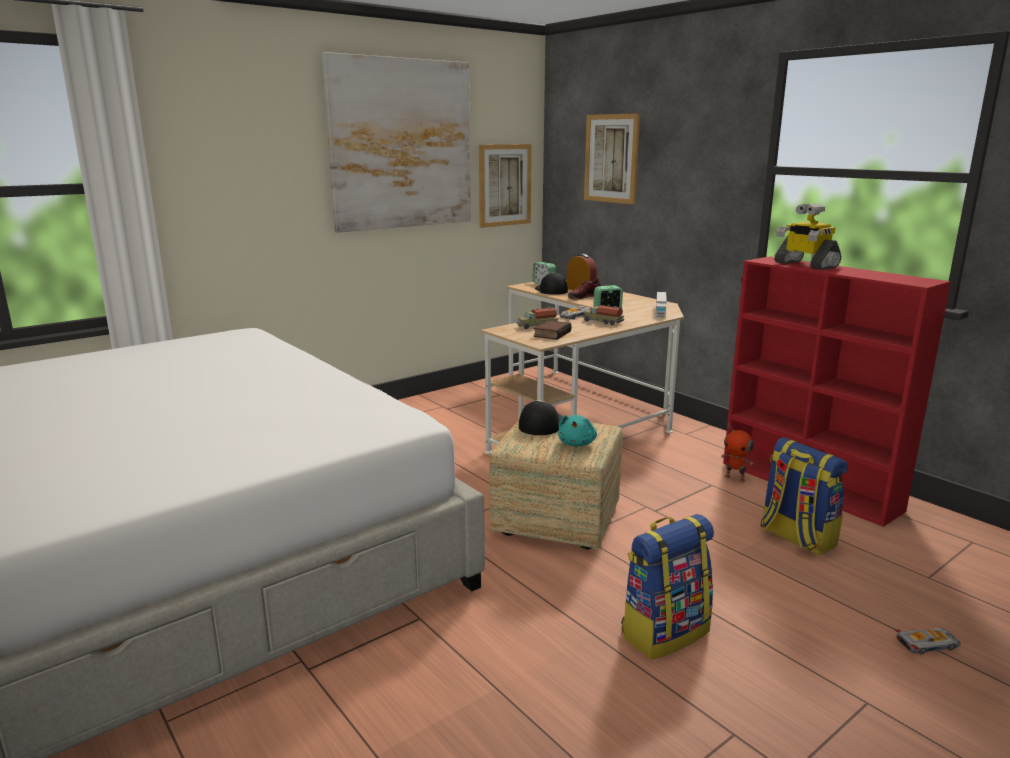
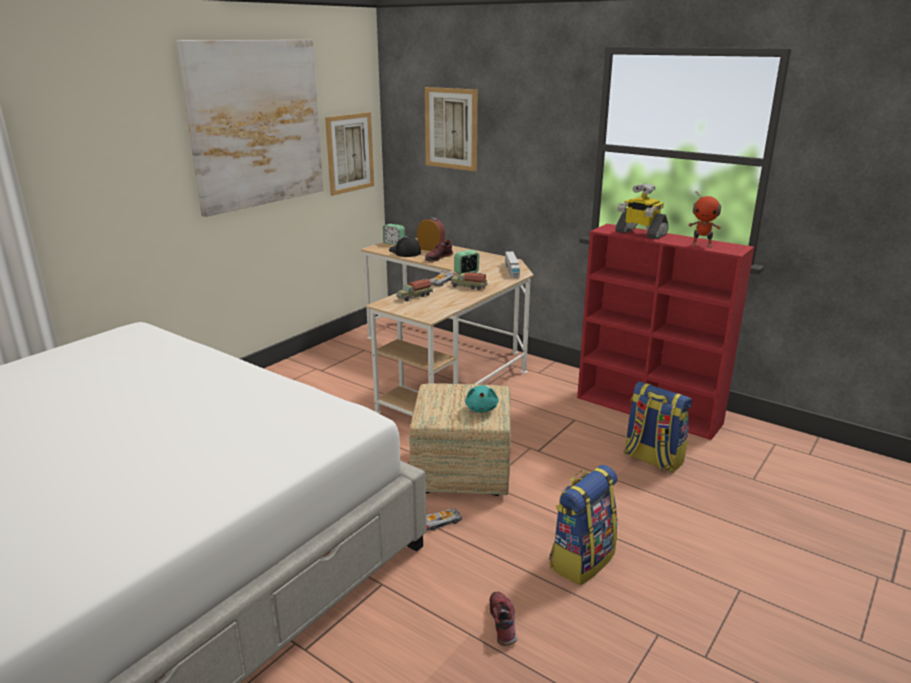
camera: 15 degrees left, 5 degrees up
cap [519,400,562,435] -> none
book [534,320,572,340] -> none
toy robot [721,424,754,483] -> toy robot moved to [688,192,721,247]
toy car [895,628,961,655] -> toy car moved to [426,509,462,531]
none -> shoe [490,592,517,646]

